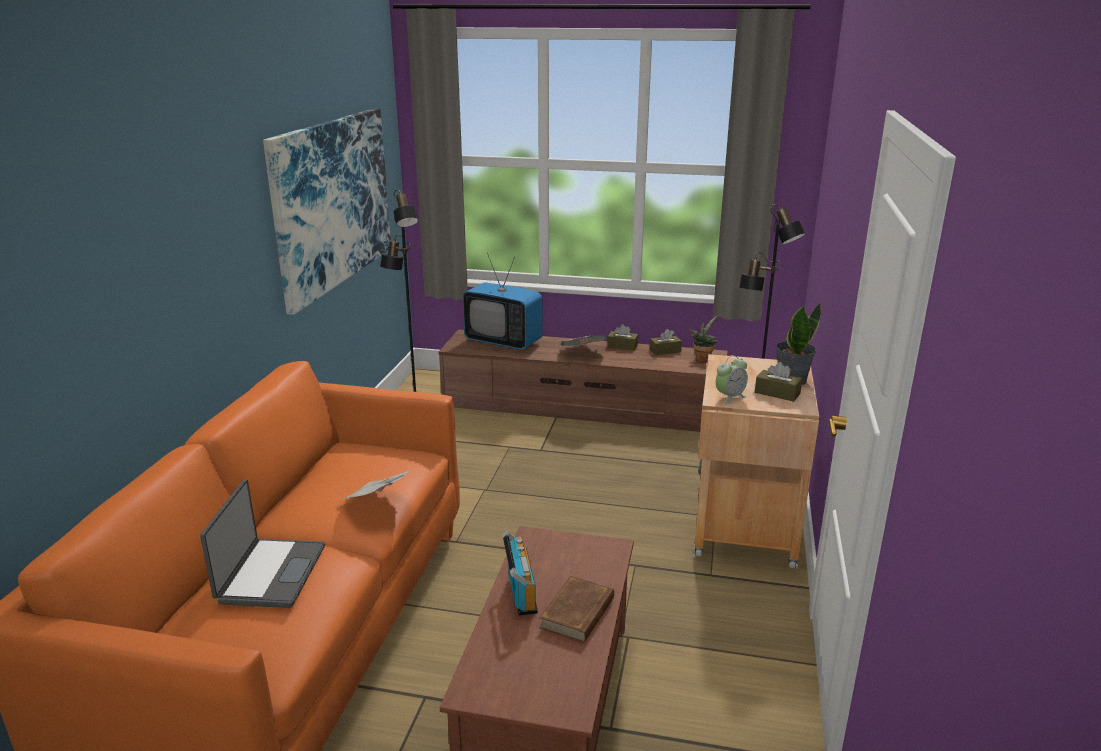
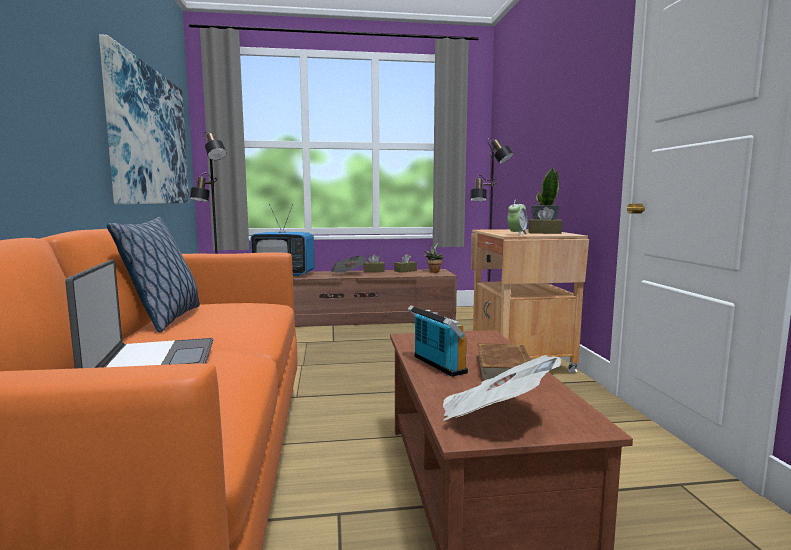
camera: 20 degrees left, 15 degrees down
newspaper [343,470,412,499] -> newspaper moved to [443,355,561,421]
none -> pillow [107,217,200,333]

